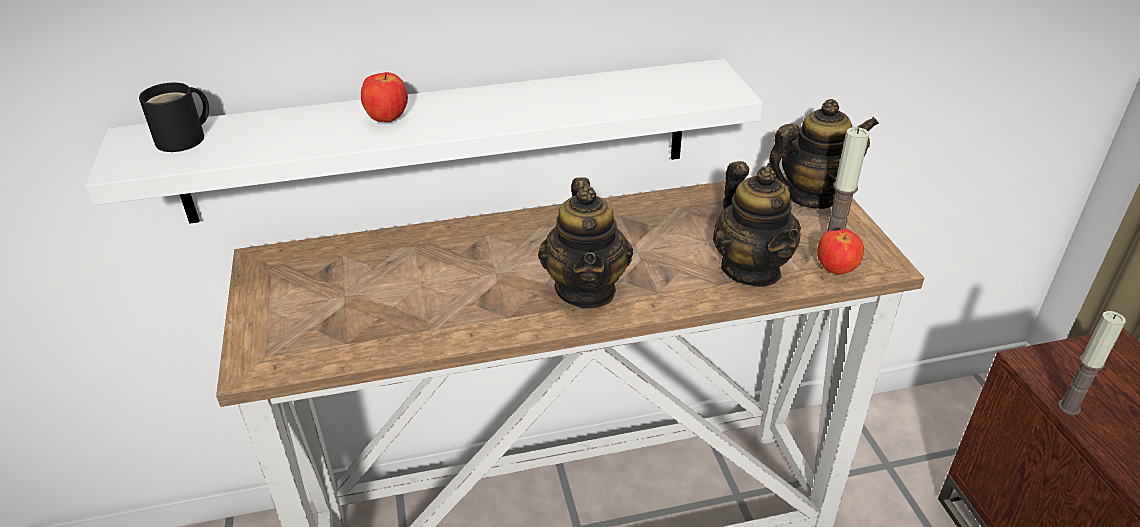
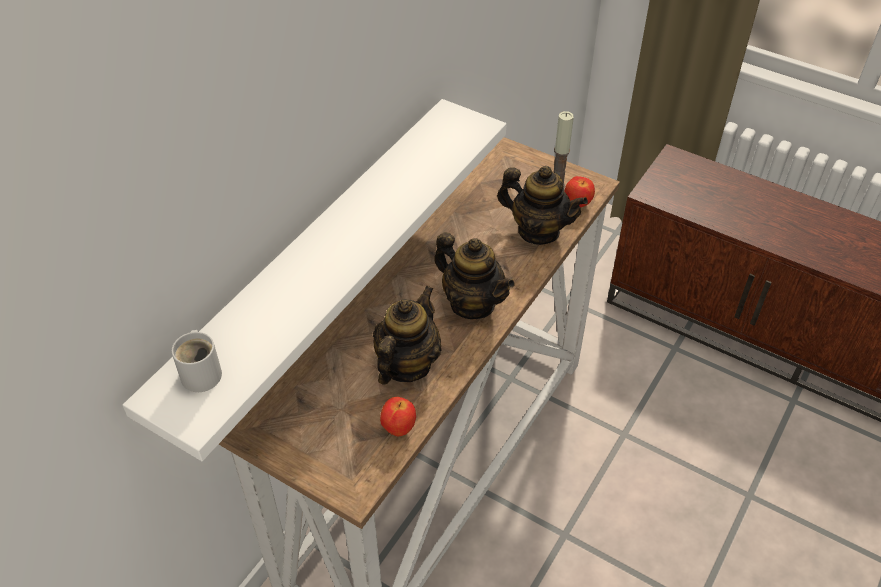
camera: 45 degrees left, 10 degrees up
black mug [139,83,209,152] -> white mug [171,330,222,392]
apple [361,72,408,122] -> apple moved to [380,397,416,436]
teapot [767,99,879,209] -> teapot moved to [373,286,442,385]
candle [1058,311,1126,415] -> none

